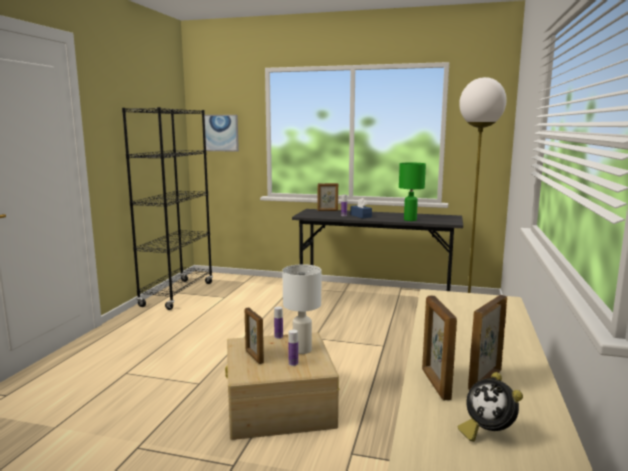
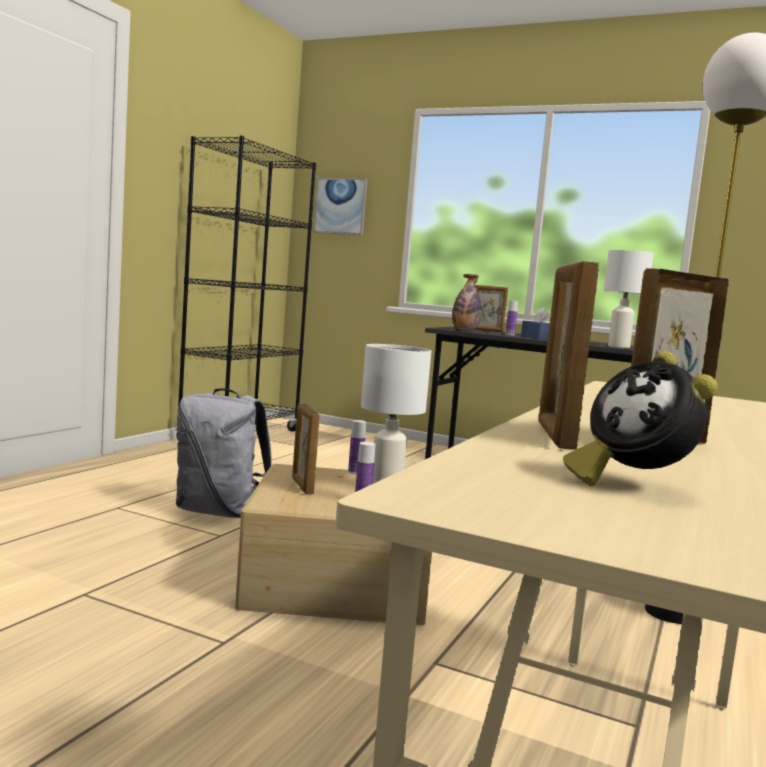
camera: 10 degrees right, 5 degrees down
green table lamp [399,163,426,221] -> white table lamp [604,250,654,348]
none -> grey backpack [176,388,272,518]
none -> bottle [452,274,482,331]

